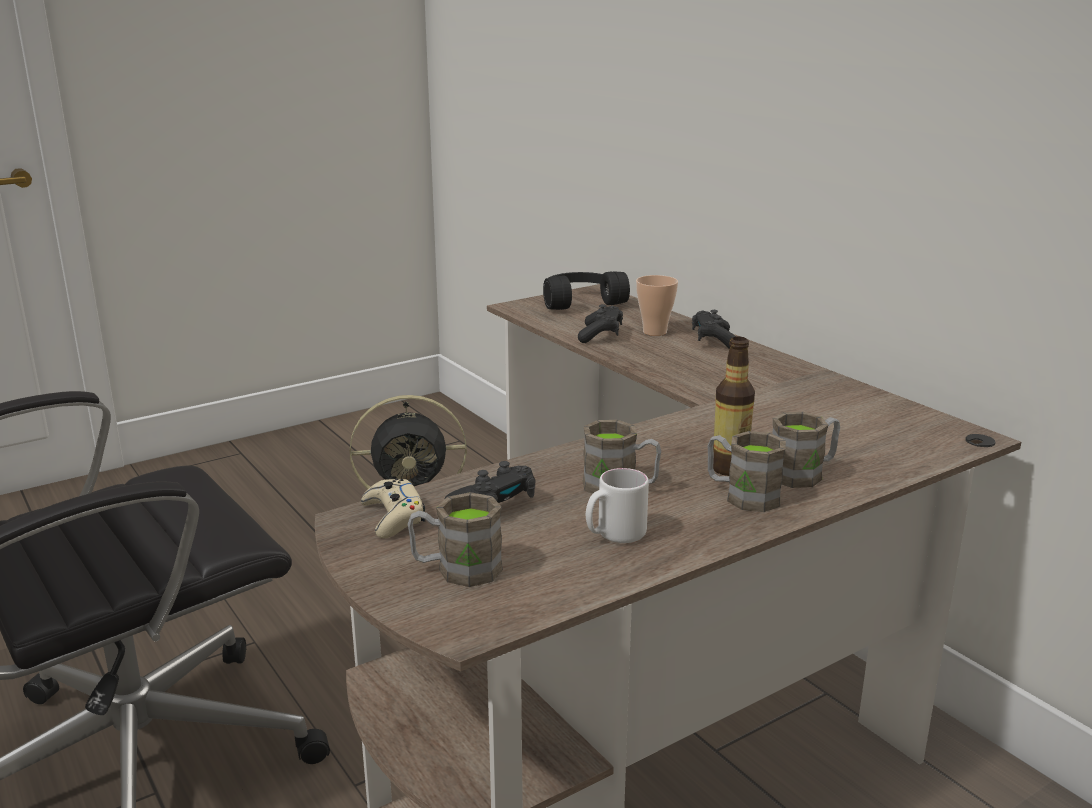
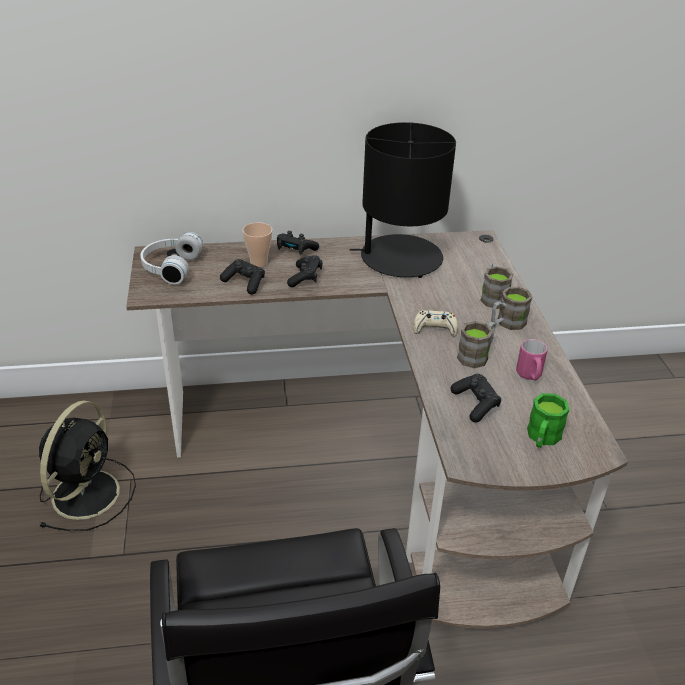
camera: 65 degrees left, 15 degrees up
beige game controller [361,478,425,539] -> beige game controller moved to [413,310,458,337]
brown mug [408,492,503,587] -> green mug [527,393,570,448]
black headphones [543,271,630,310] -> white headphones [140,232,203,285]
white mug [586,468,649,543] -> pink mug [516,339,548,380]
bottle [713,336,755,476] -> none
none -> black game controller [287,255,322,287]
none -> black table lamp [350,122,456,278]

